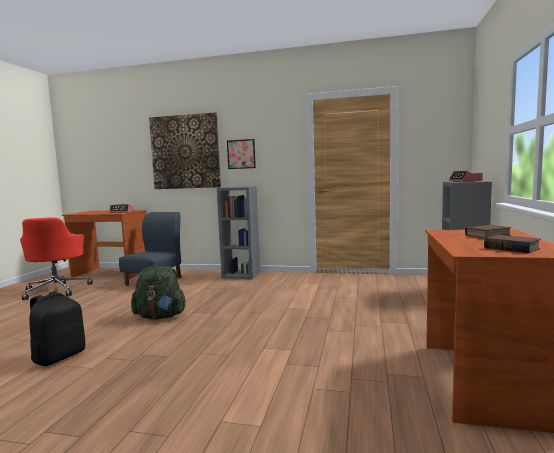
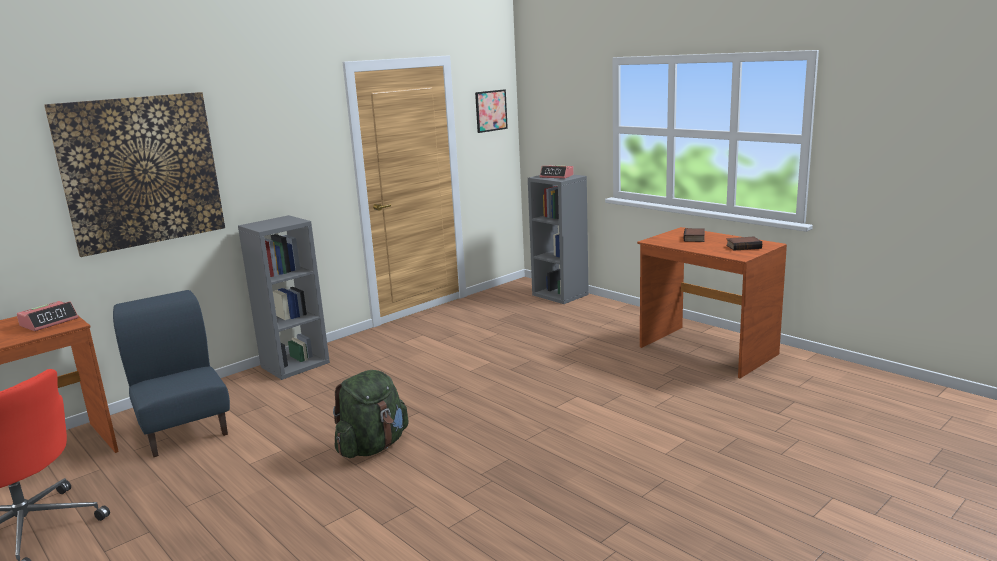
camera: 55 degrees left, 10 degrees up
black backpack [29,291,85,366] -> none
picture [227,139,256,169] -> picture moved to [475,89,508,133]

